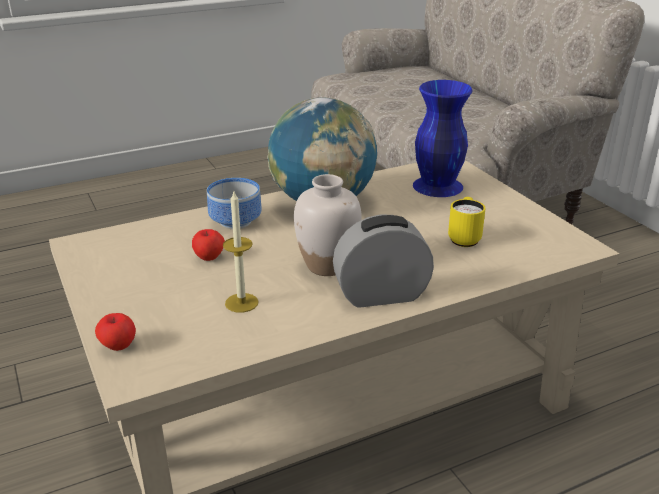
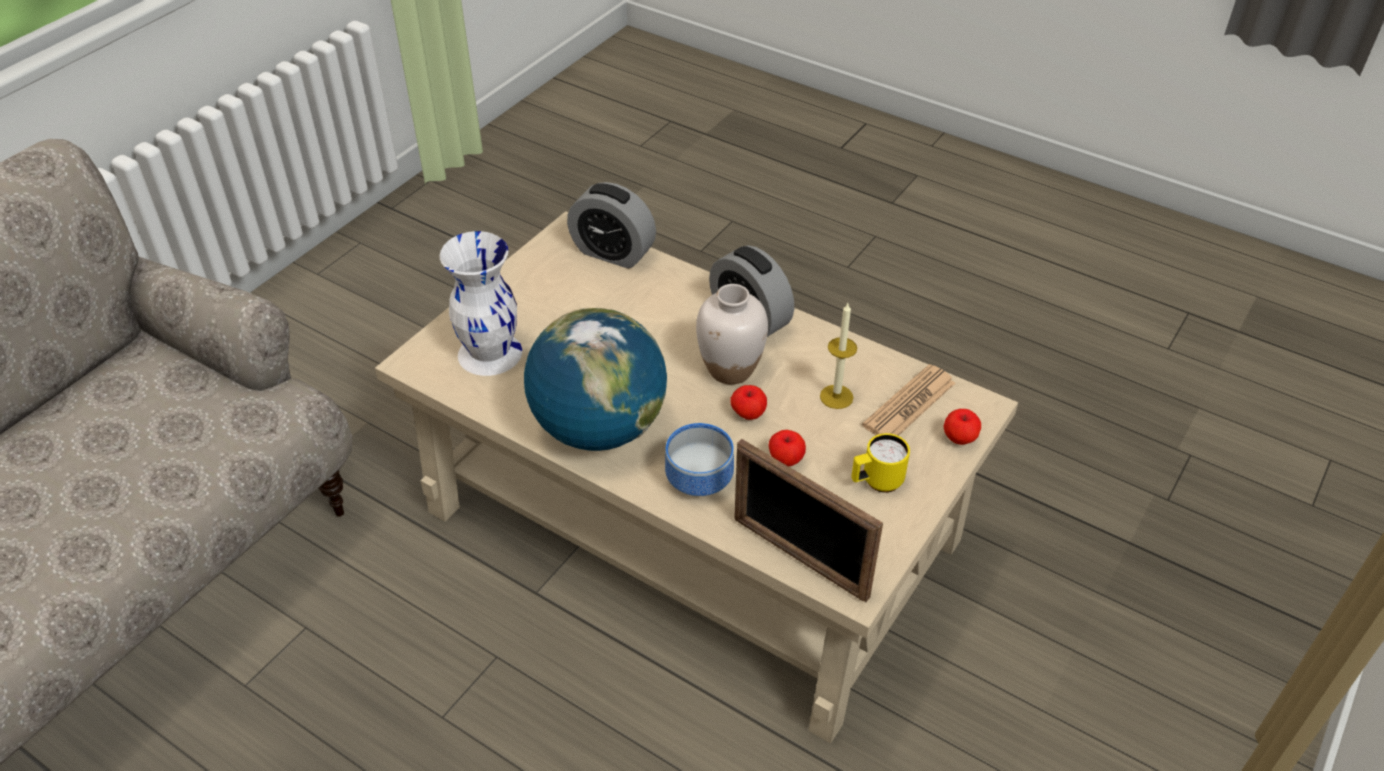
camera: 120 degrees left, 15 degrees up
blue vase [413,80,473,197] -> white vase [439,231,522,376]
yellow mug [448,197,486,247] -> yellow mug moved to [851,433,910,493]
none -> alarm clock [567,182,656,269]
none -> apple [730,385,767,420]
none -> picture frame [734,439,883,602]
none -> newspaper [862,364,955,436]

